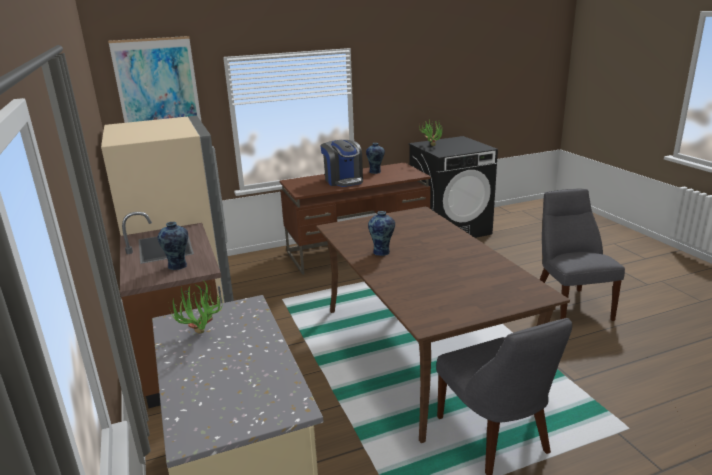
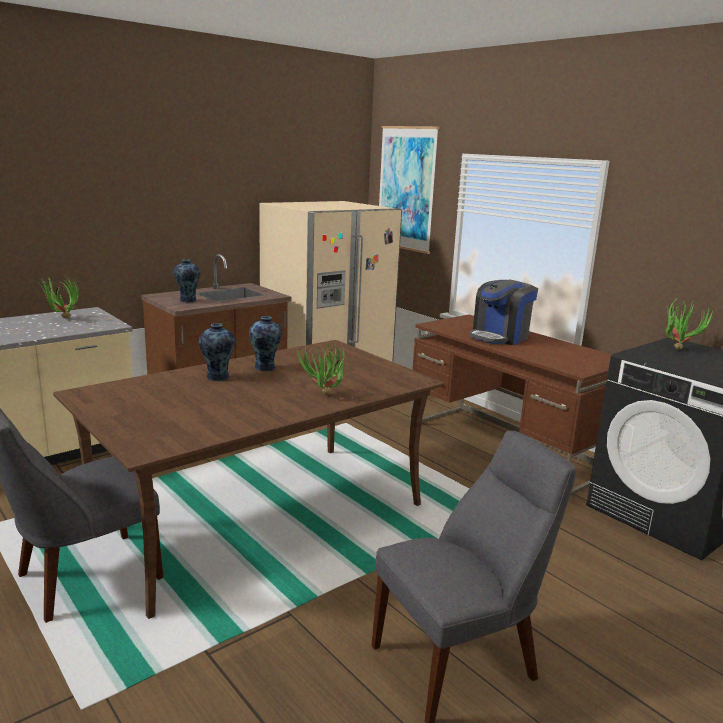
camera: 70 degrees right, 5 degrees down
vase [366,143,385,174] -> vase moved to [199,323,235,381]
none -> potted plant [297,342,345,395]

